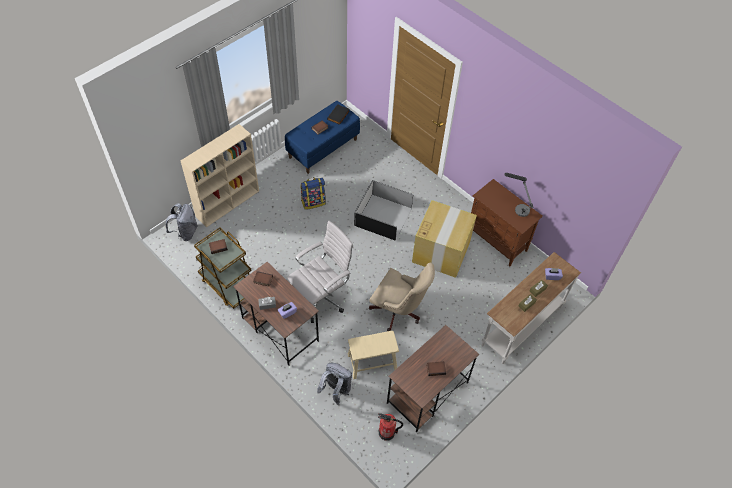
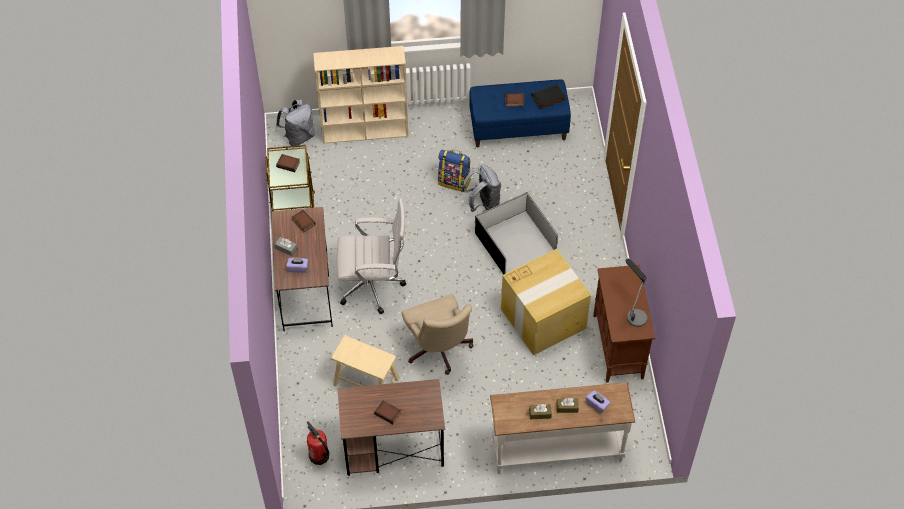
camera: 40 degrees right, 0 degrees up
grey backpack [317,363,352,405] -> grey backpack moved to [461,165,501,212]

